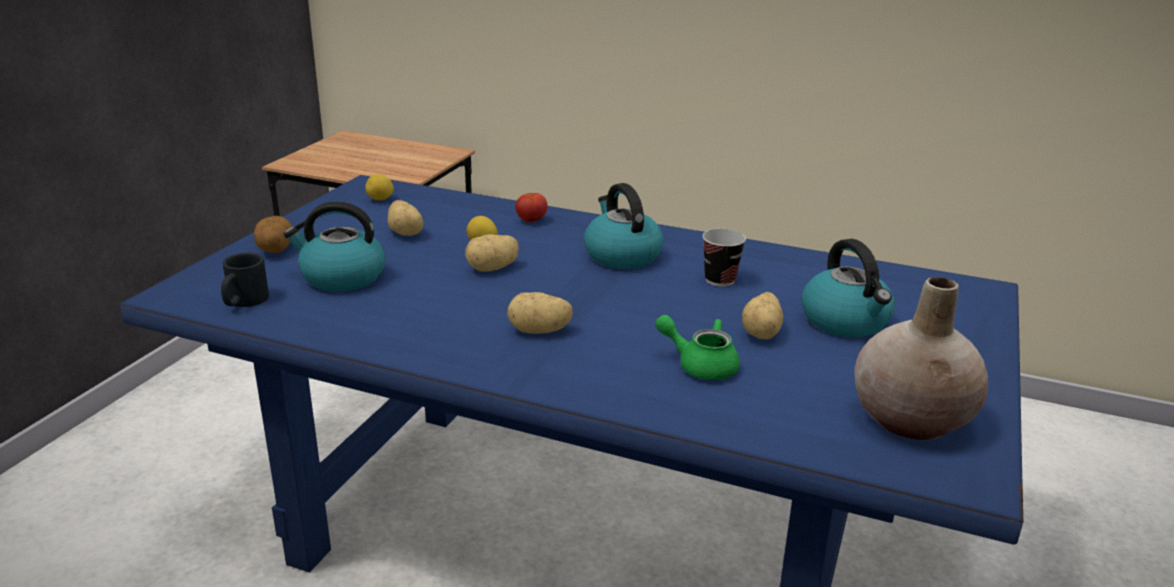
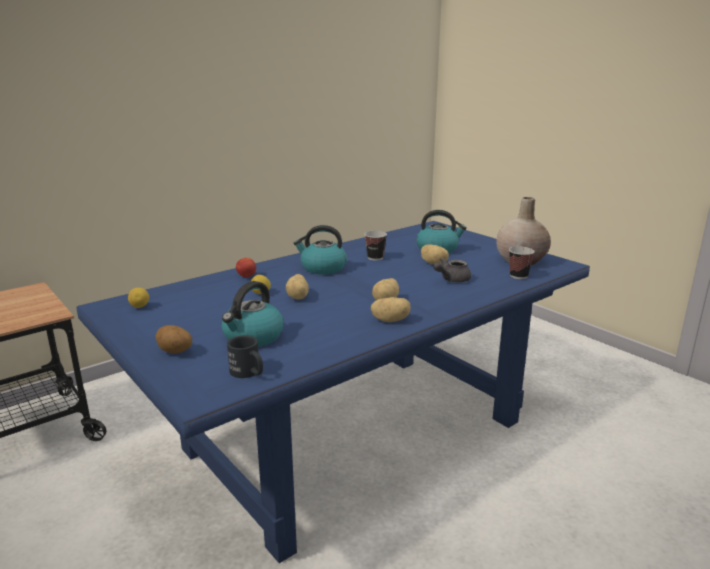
camera: 60 degrees left, 5 degrees down
potato [387,200,423,236] -> potato moved to [371,297,411,322]
green teapot [655,315,740,380] -> grey teapot [433,258,471,282]
none -> cup [509,247,535,279]

